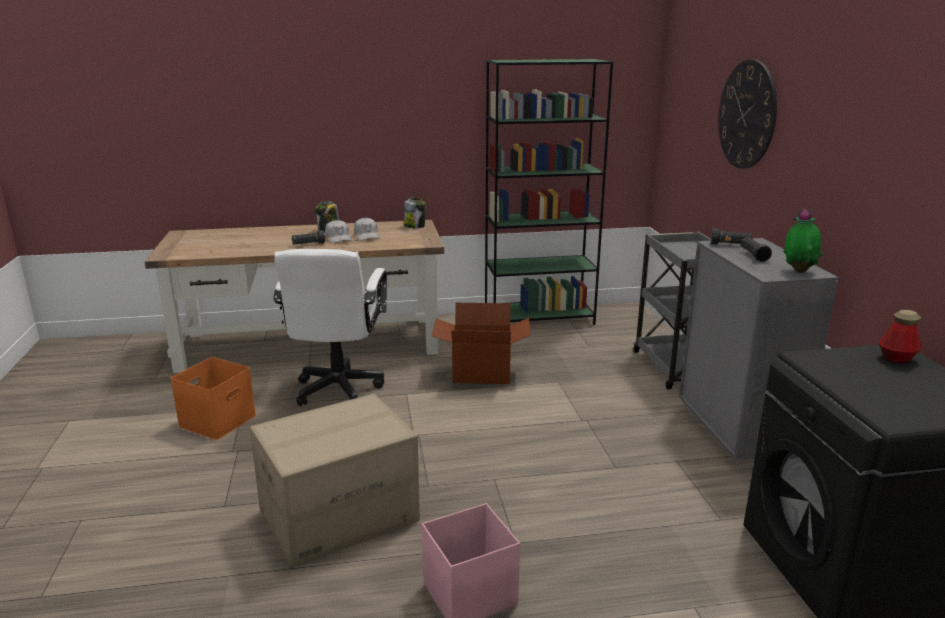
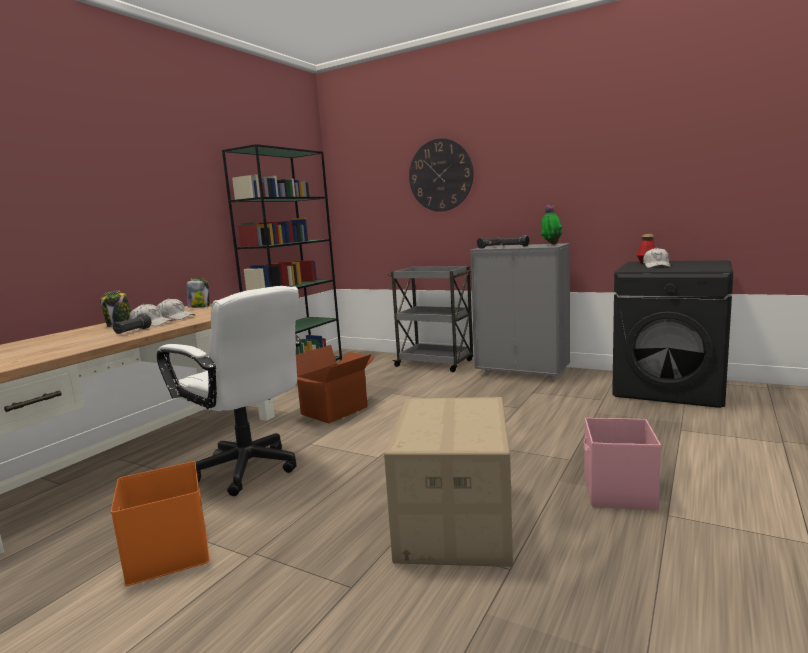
camera: 50 degrees left, 10 degrees down
none -> white cap [643,248,671,268]

